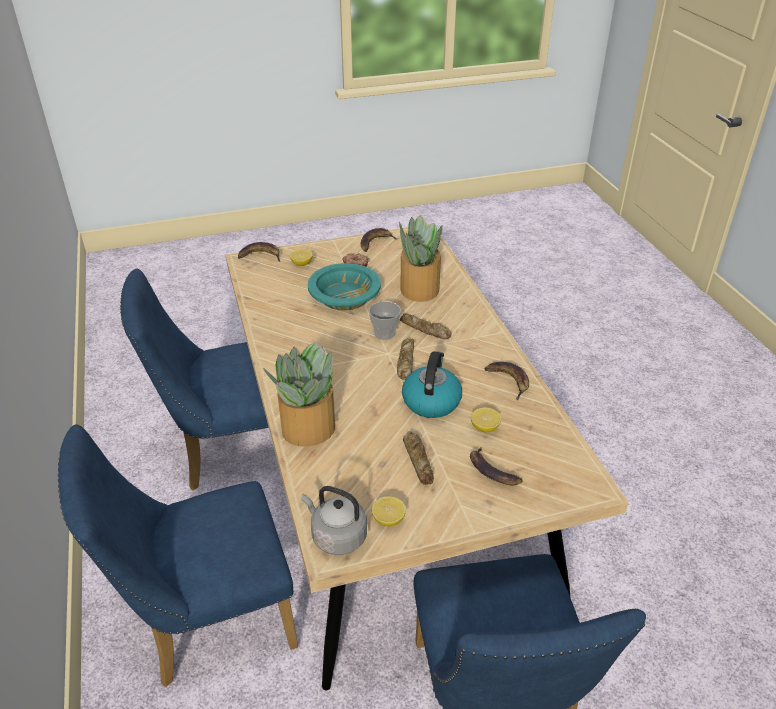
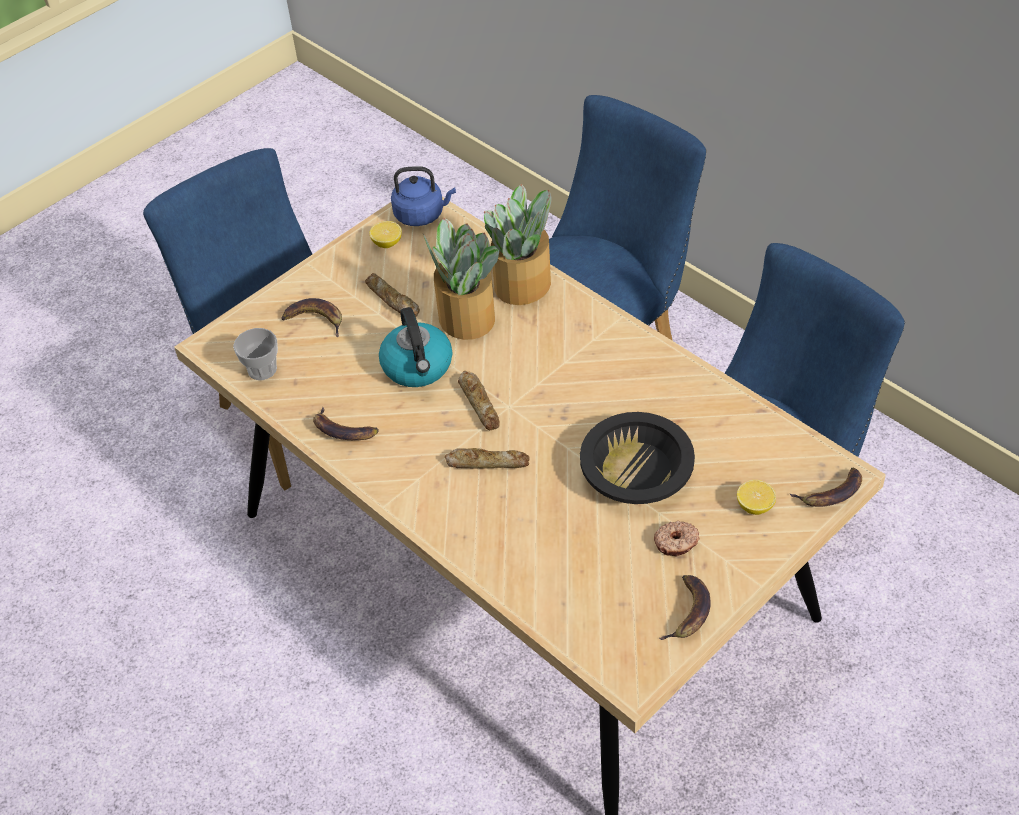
camera: 155 degrees right, 10 degrees up
grey kettle [302,486,367,555] -> blue kettle [391,166,456,226]
turquoise bowl [308,263,381,311] -> black bowl [580,412,695,504]
cup [369,301,401,340] -> cup moved to [233,328,278,380]
potted plant [399,215,443,302] -> potted plant moved to [423,218,499,340]
lemon [471,407,501,432] -> none

